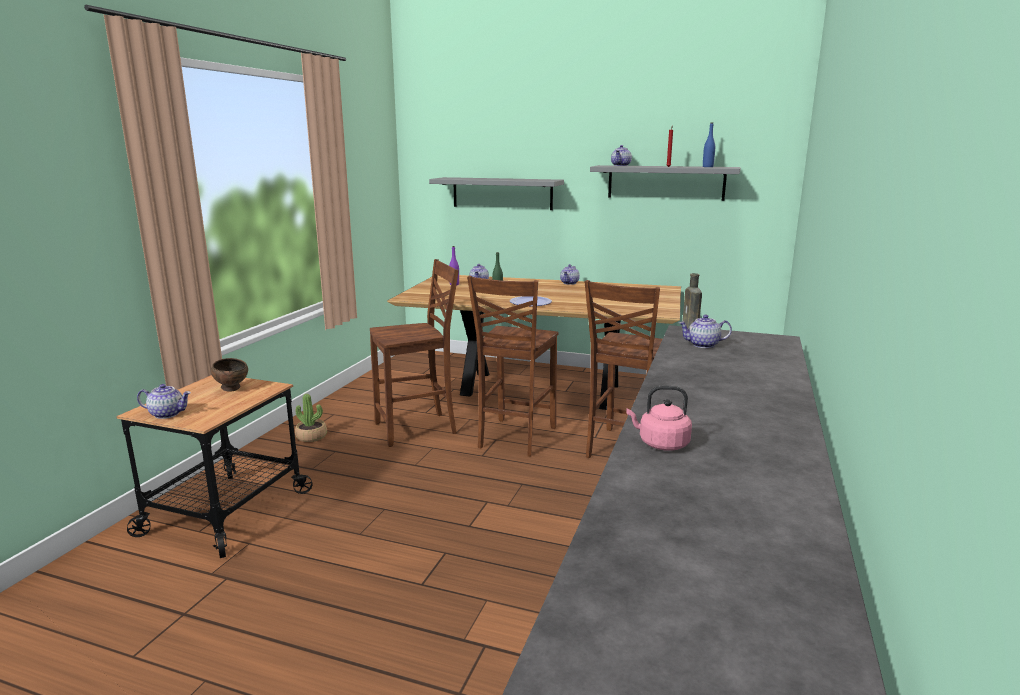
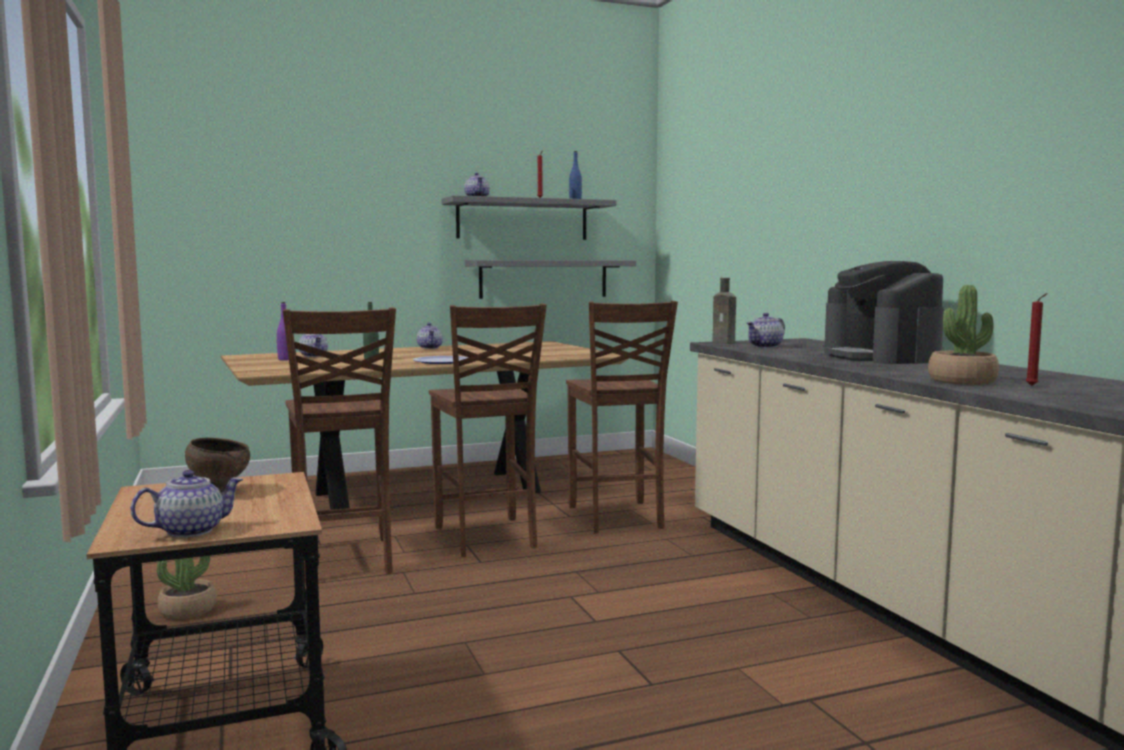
camera: 40 degrees left, 10 degrees down
brown chair [370,259,459,447] -> brown chair turned 135 degrees clockwise [283,307,396,583]
grey shelf [429,177,564,210] -> grey shelf moved to [465,260,636,299]
pink kettle [626,386,692,451] -> potted plant [928,285,999,385]
none -> coffee machine [824,261,944,364]
none -> red candle [1026,293,1048,386]

